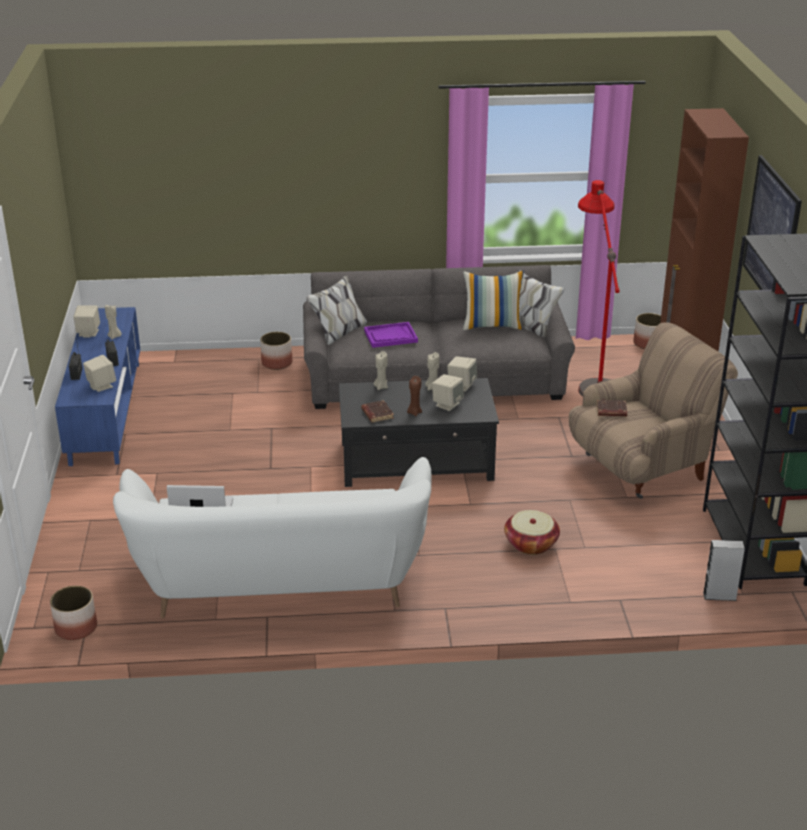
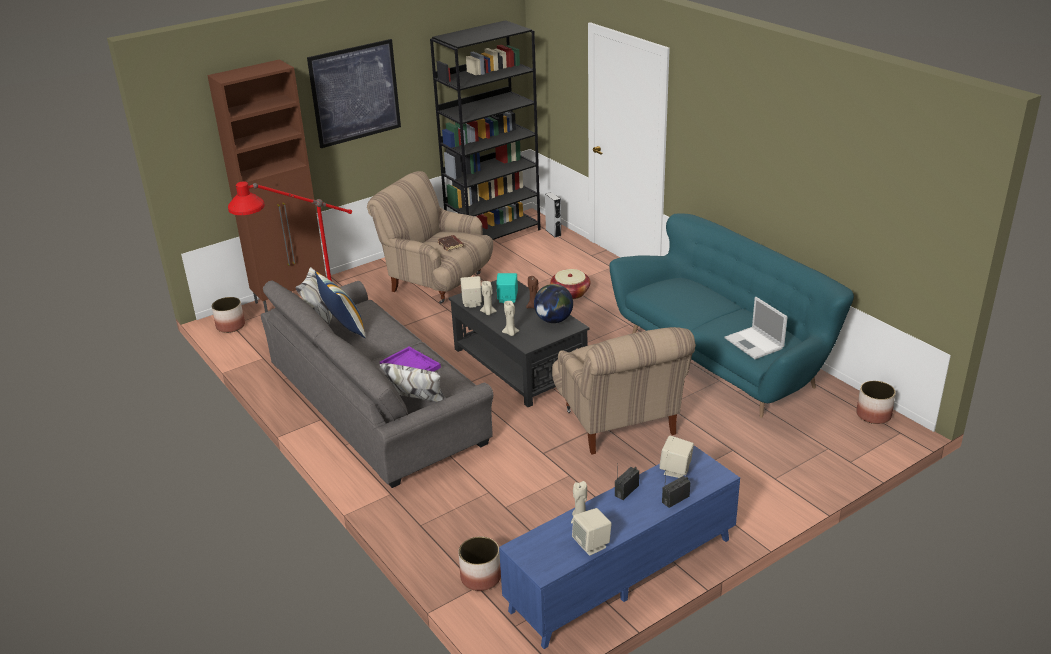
camera: 120 degrees left, 0 degrees up
white sofa [113,457,432,618] -> turquoise sofa [610,214,854,418]
planter [260,332,292,370] -> planter moved to [459,537,501,591]
brown book [361,400,394,423] -> globe [534,284,573,323]
beige speaker [432,374,464,411] -> turquoise speaker [496,273,518,304]
none -> beige armchair [552,327,696,454]

